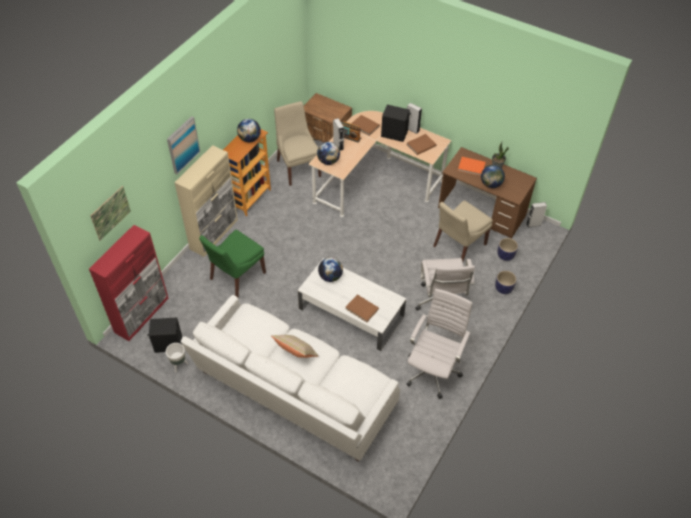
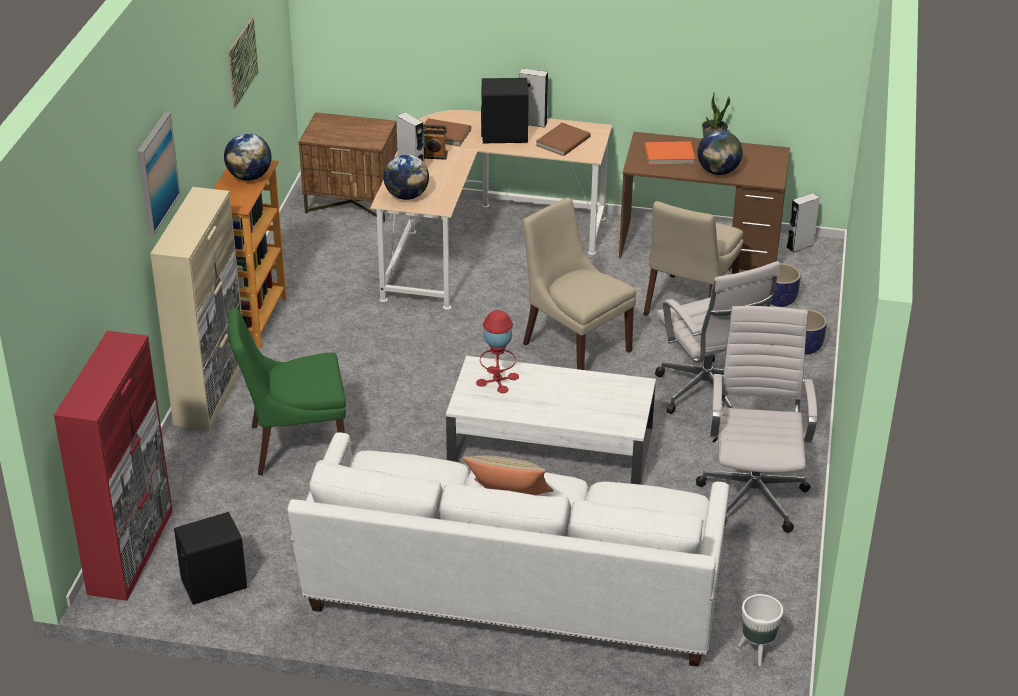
camera: 20 degrees left, 15 degrees down
picture [91,186,131,240] -> picture moved to [228,17,258,109]
white planter [166,343,189,373] -> white planter moved to [738,594,783,666]
green chair [199,230,266,297] -> green chair turned 60 degrees clockwise [228,308,346,475]
beige chair [274,101,321,186] -> beige chair moved to [523,198,636,370]
globe [318,257,343,282] -> red table lamp [476,310,519,393]
brown book [346,294,379,322] -> none

